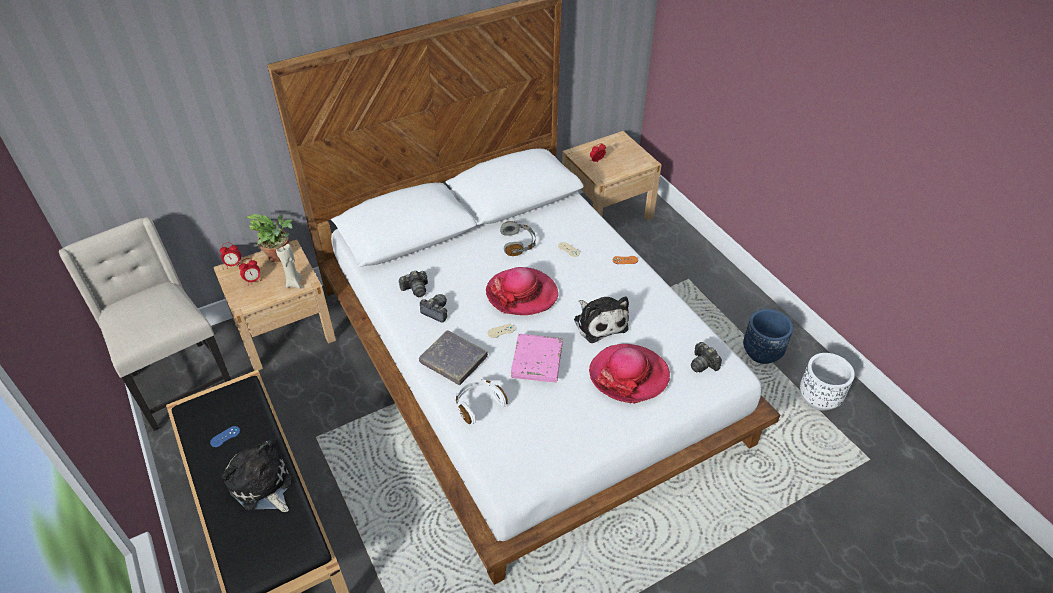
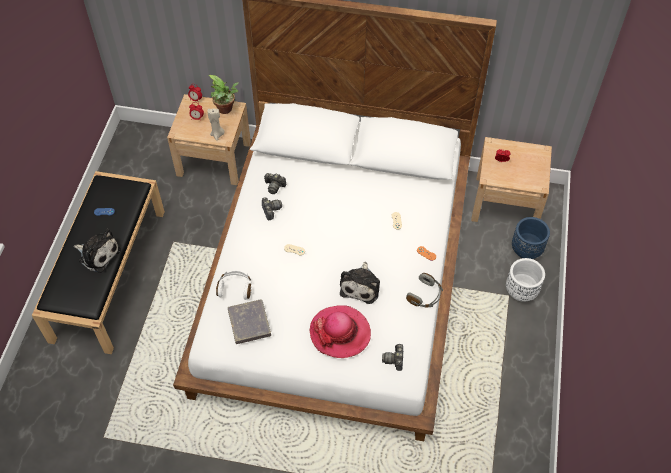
camera: 40 degrees right, 10 degrees up
beige chair [59,217,231,431] -> none
plush toy [222,439,293,512] -> plush toy turned 120 degrees clockwise [74,229,121,273]
grey book [419,330,488,385] -> grey book moved to [228,299,271,344]
hat [486,267,558,315] -> none
grey headphones [500,221,536,256] -> grey headphones moved to [406,273,443,308]
pink book [511,334,563,382] -> none
blue planter [743,309,793,364] -> blue planter moved to [512,217,550,259]
white planter [800,353,855,411] -> white planter moved to [506,258,545,302]

